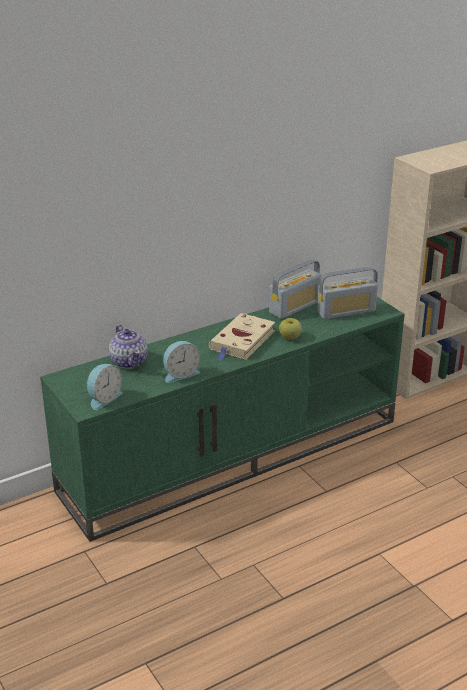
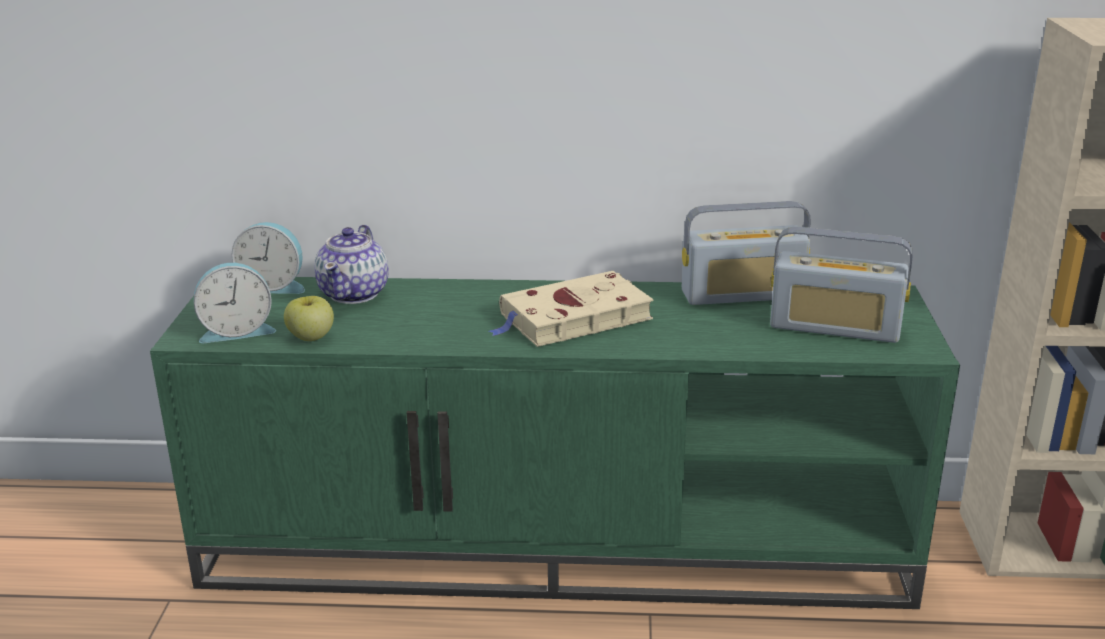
camera: 35 degrees right, 5 degrees down
alarm clock [163,341,200,383] -> alarm clock moved to [232,222,305,294]
apple [279,318,302,340] -> apple moved to [284,296,334,341]

